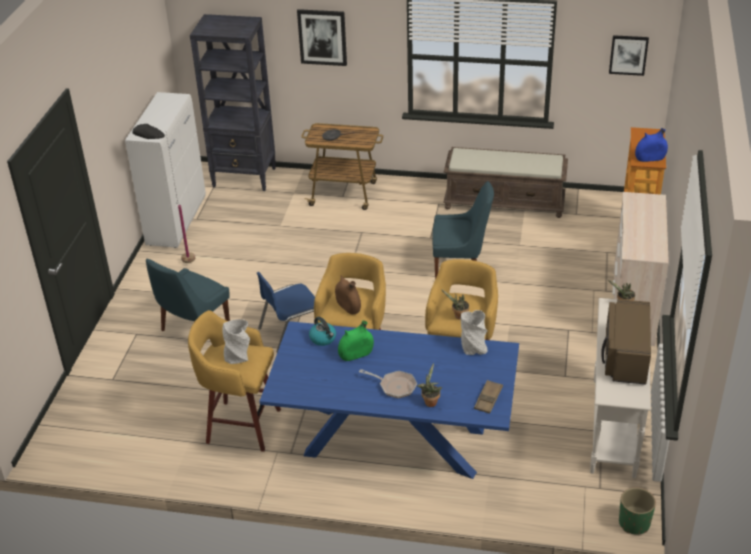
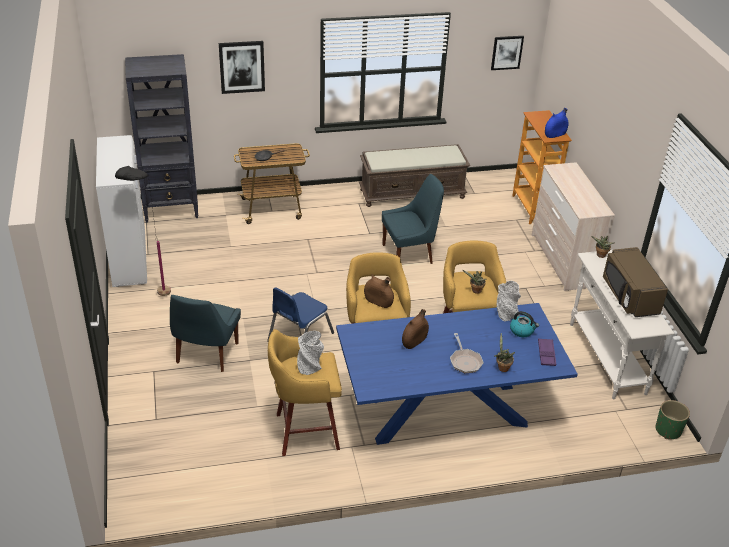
camera: 25 degrees left, 0 degrees up
kettle [309,317,336,346] -> kettle moved to [510,311,539,337]
green vase [338,320,374,361] -> brown vase [402,309,429,349]
frying pan [359,369,417,398] -> frying pan turned 75 degrees clockwise [450,333,484,373]
brown tray [474,380,503,414] -> purple tray [538,338,556,366]

